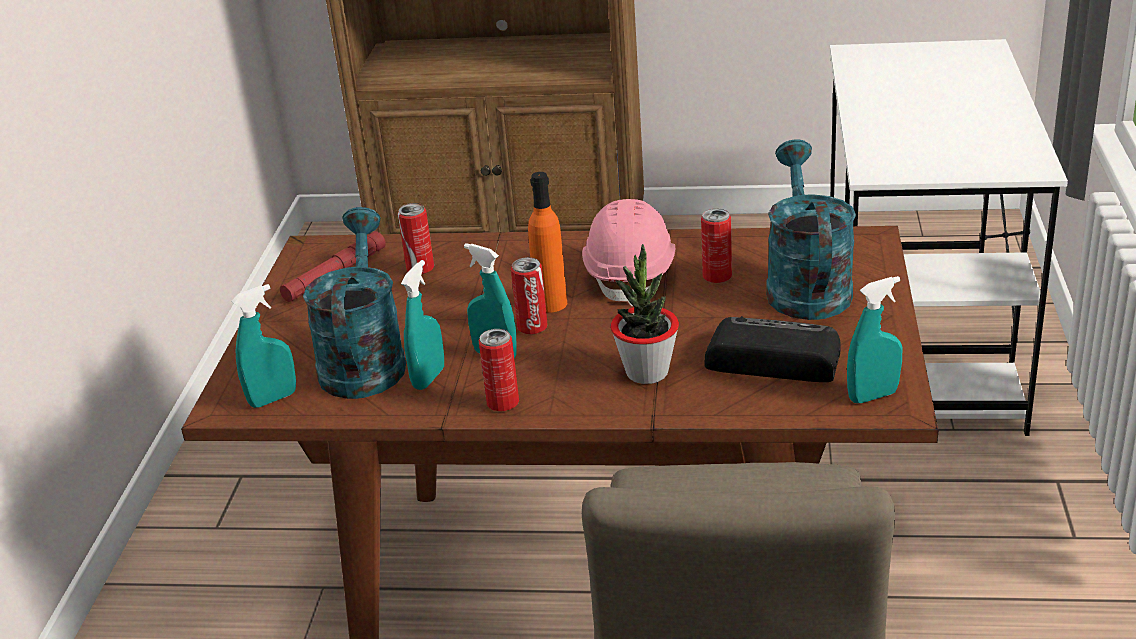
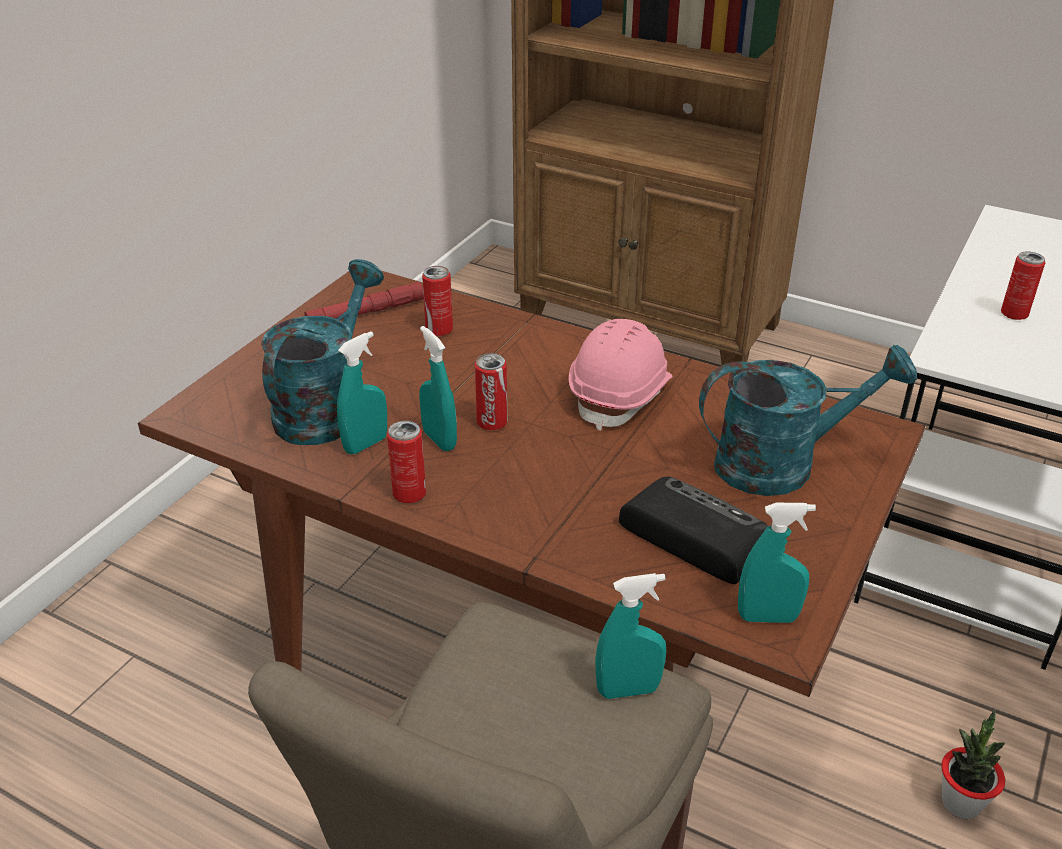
camera: 20 degrees right, 5 degrees up
turquoise spray bottle [232,284,296,408] -> turquoise spray bottle moved to [595,573,666,699]
orange bottle [528,172,567,313] -> none
potted plant [610,244,679,384] -> potted plant moved to [941,710,1005,819]
can [701,208,732,283] -> can moved to [1001,251,1045,320]
turquoise watering can [766,139,856,320] -> turquoise watering can turned 60 degrees clockwise [699,345,917,496]

